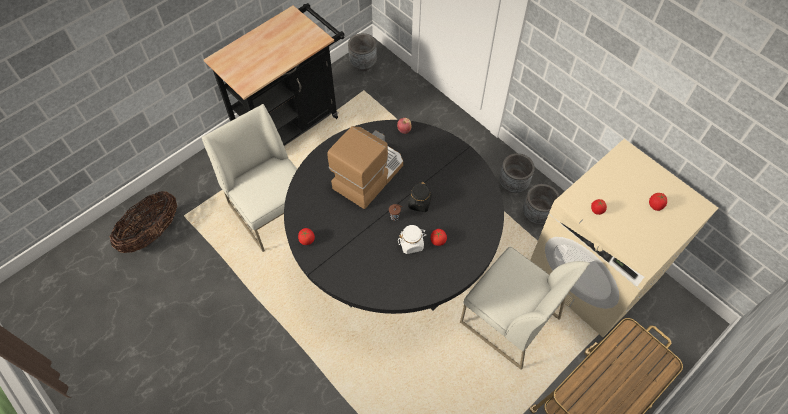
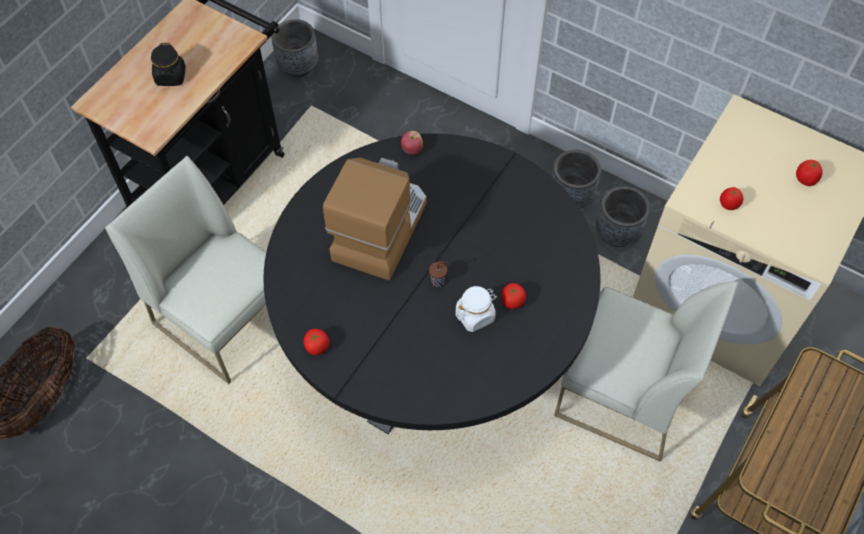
camera: 15 degrees left, 0 degrees up
black jar [408,182,432,212] -> black jar moved to [151,43,186,86]

